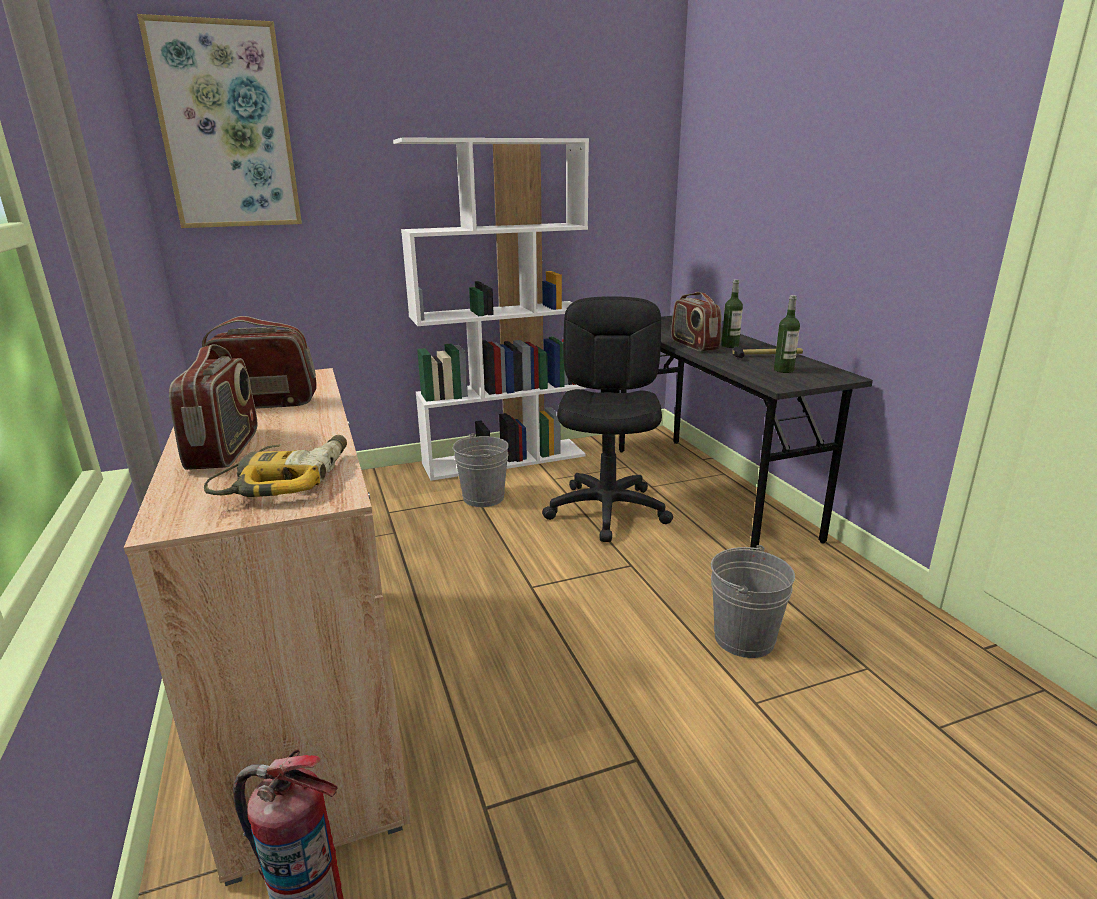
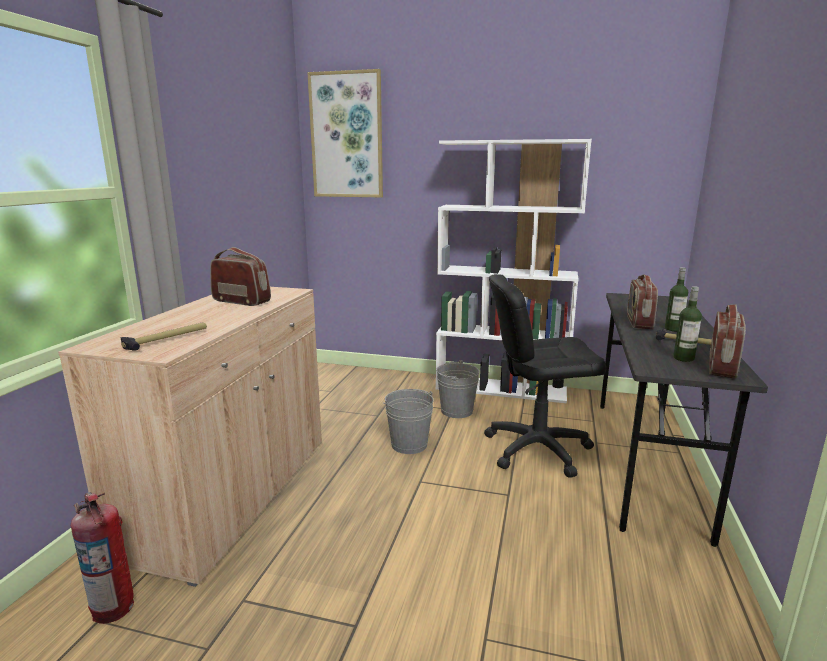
camera: 35 degrees right, 5 degrees down
radio [169,344,257,470] -> radio moved to [709,304,746,379]
power drill [204,435,347,497] -> hammer [121,322,207,351]
black office chair [542,296,673,542] -> black office chair turned 135 degrees counterclockwise [484,274,606,478]
grey bucket [711,545,795,658] -> grey bucket moved to [383,389,434,454]

